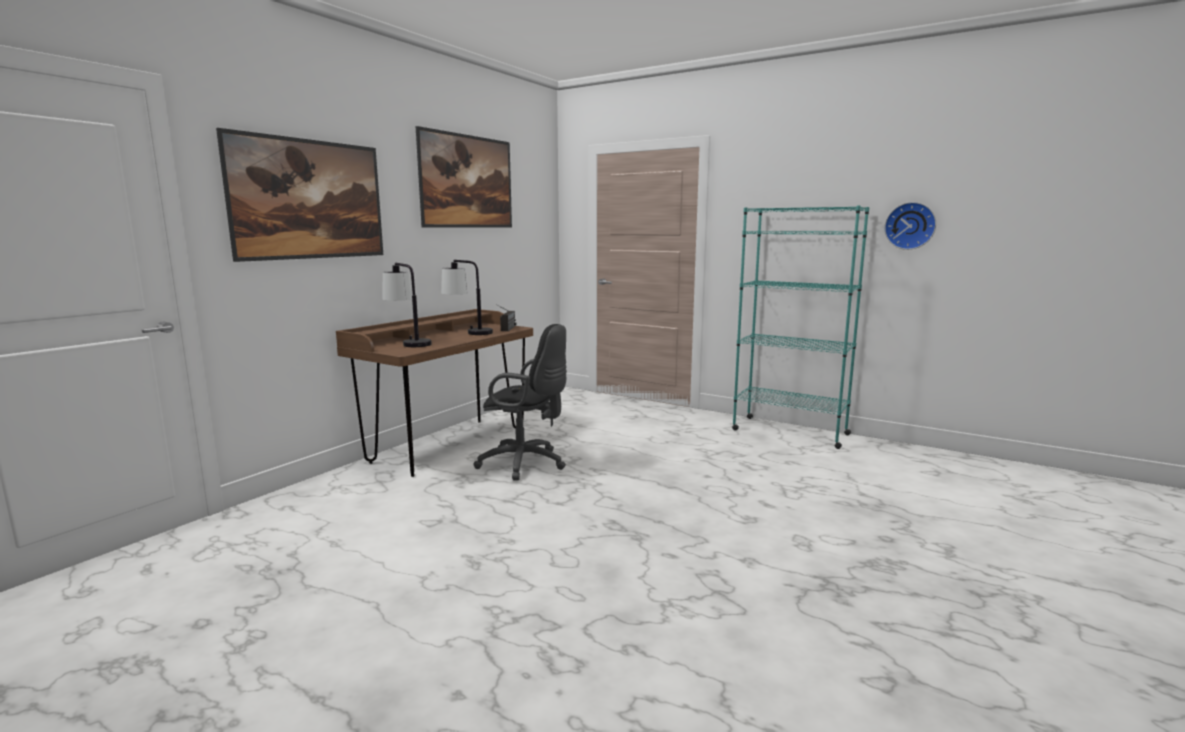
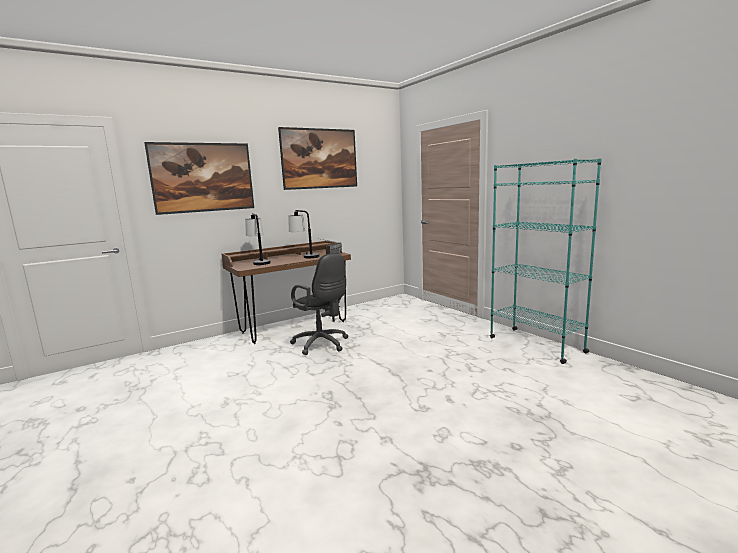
camera: 25 degrees right, 0 degrees up
wall clock [884,202,936,250] -> none

